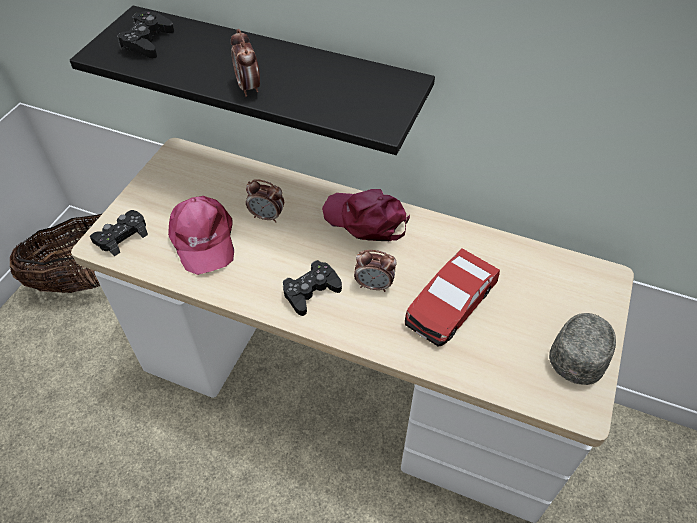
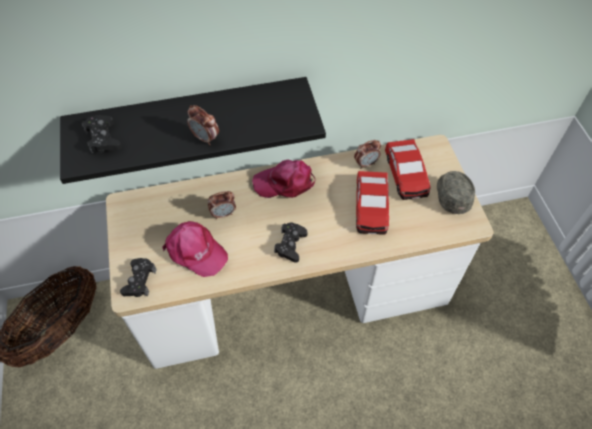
camera: 35 degrees left, 5 degrees up
alarm clock [354,250,397,292] -> alarm clock moved to [354,140,381,169]
none -> toy car [385,139,431,200]

